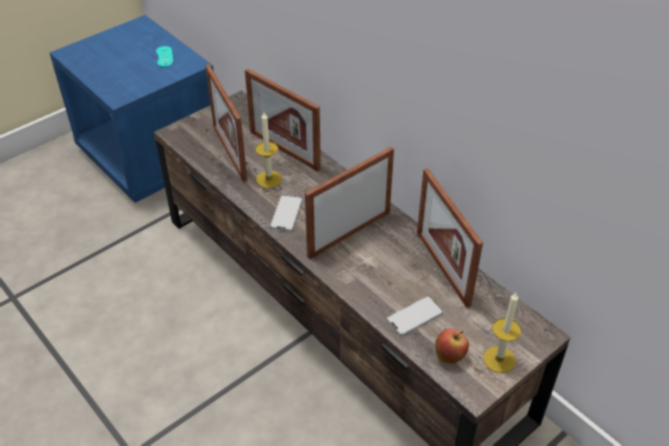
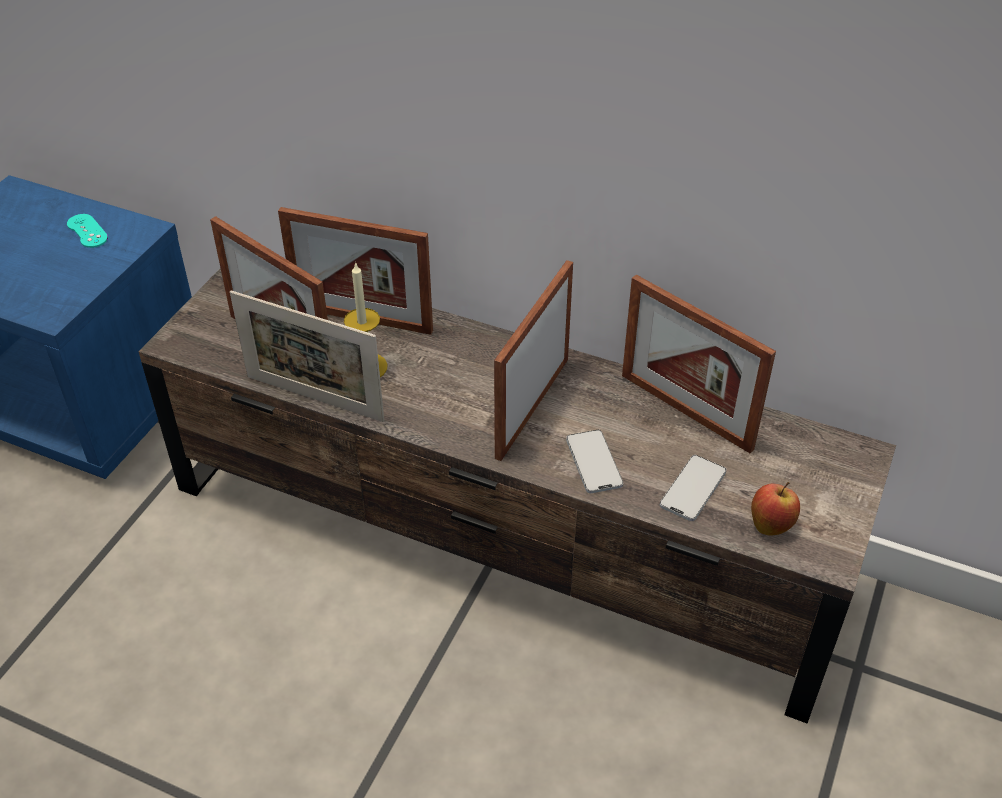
camera: 25 degrees left, 0 degrees up
phone [270,195,303,231] -> phone moved to [566,430,623,493]
candle [483,293,521,373] -> none
none -> picture frame [230,290,384,422]

